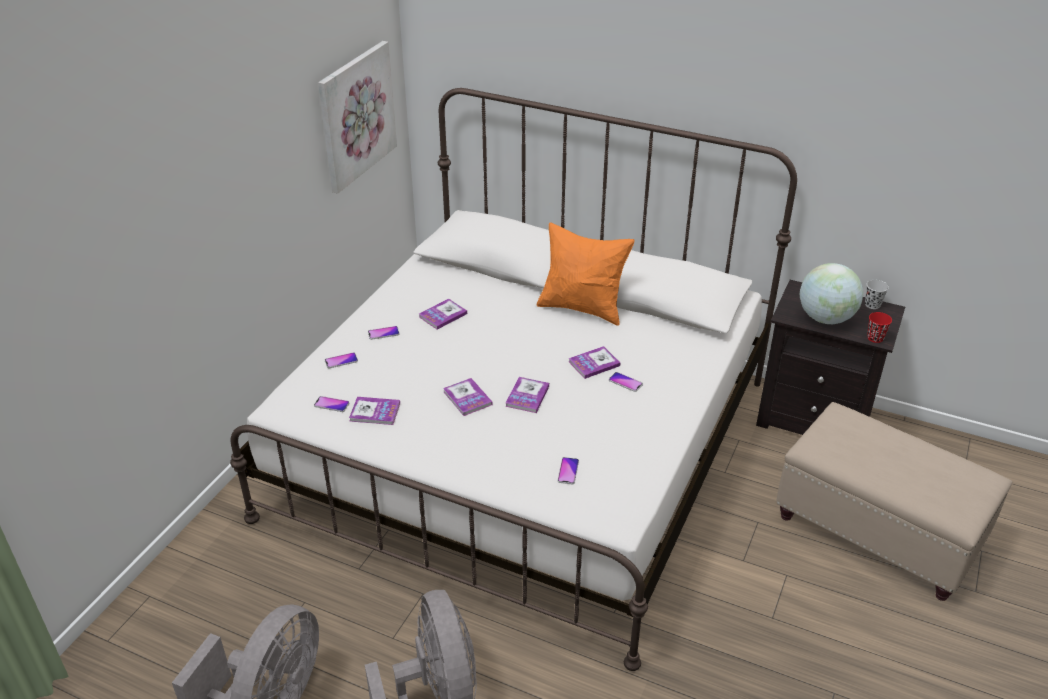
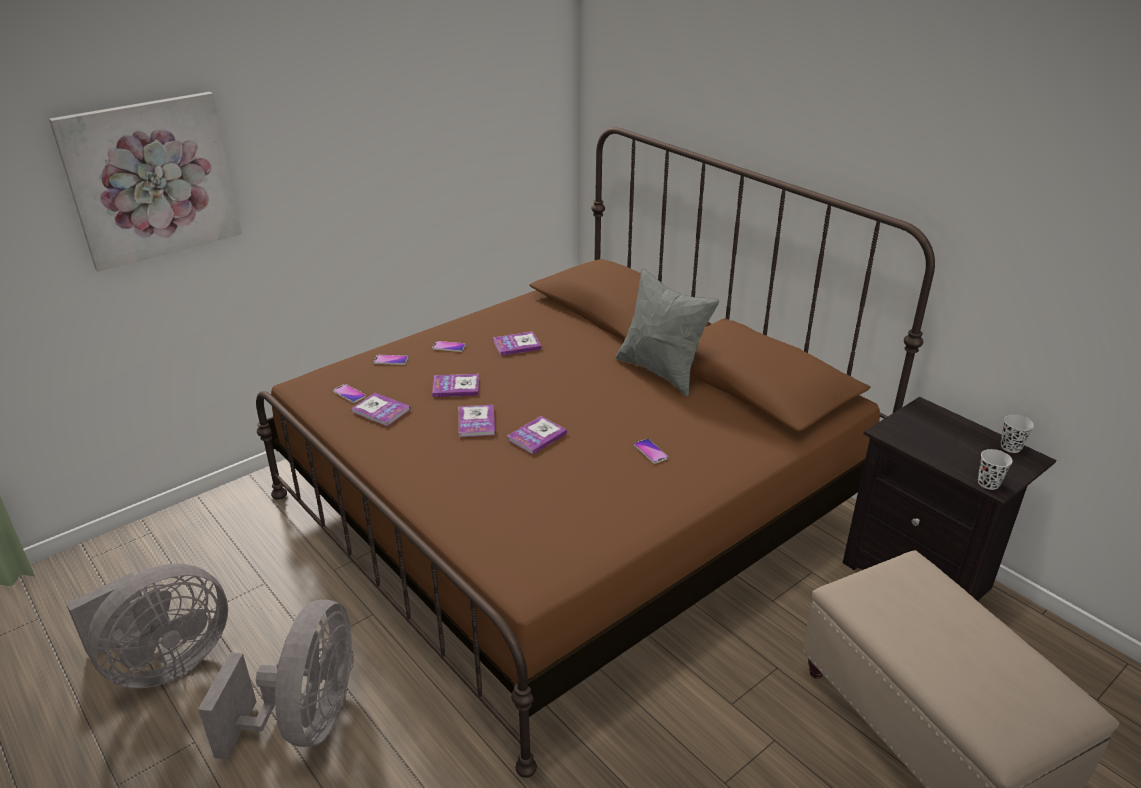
camera: 25 degrees right, 5 degrees down
white bed [230,88,797,671] -> brown bed [256,127,935,778]
picture [318,41,397,194] -> picture moved to [49,92,242,271]
orange pillow [537,223,635,326] -> grey pillow [615,268,719,396]
phone [558,457,579,485] -> none
book [569,346,620,379] -> book moved to [432,374,479,397]
globe [800,263,863,324] -> none
red cup [867,312,892,343] -> black cup [978,449,1013,490]

